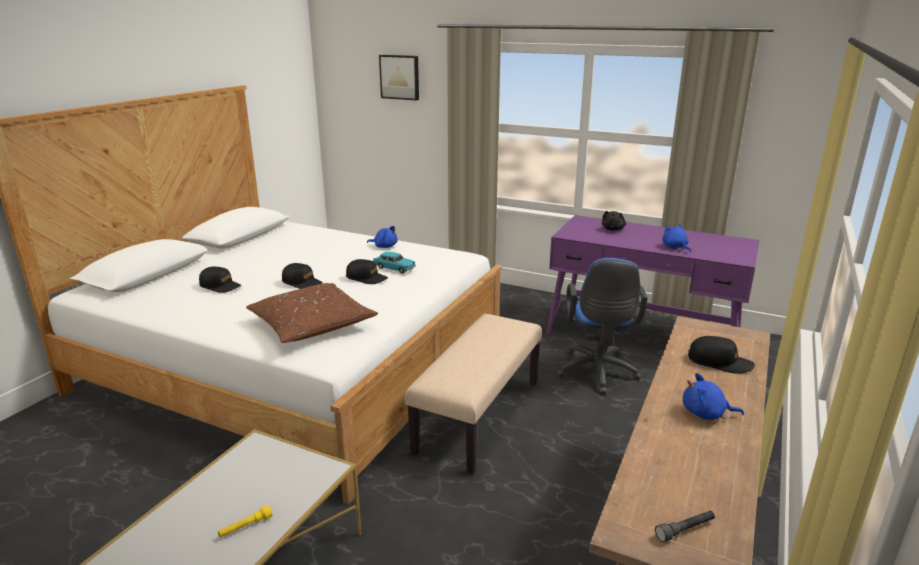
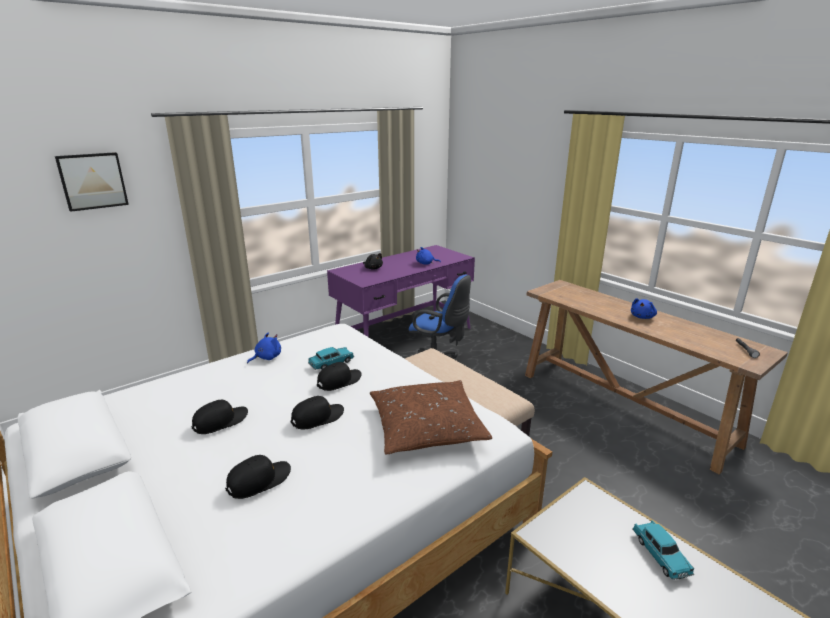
camera: 65 degrees left, 0 degrees up
yellow flashlight [218,505,272,537] -> turquoise toy car [632,520,694,580]
black cap [688,336,755,374] -> black cap moved to [191,400,248,434]

